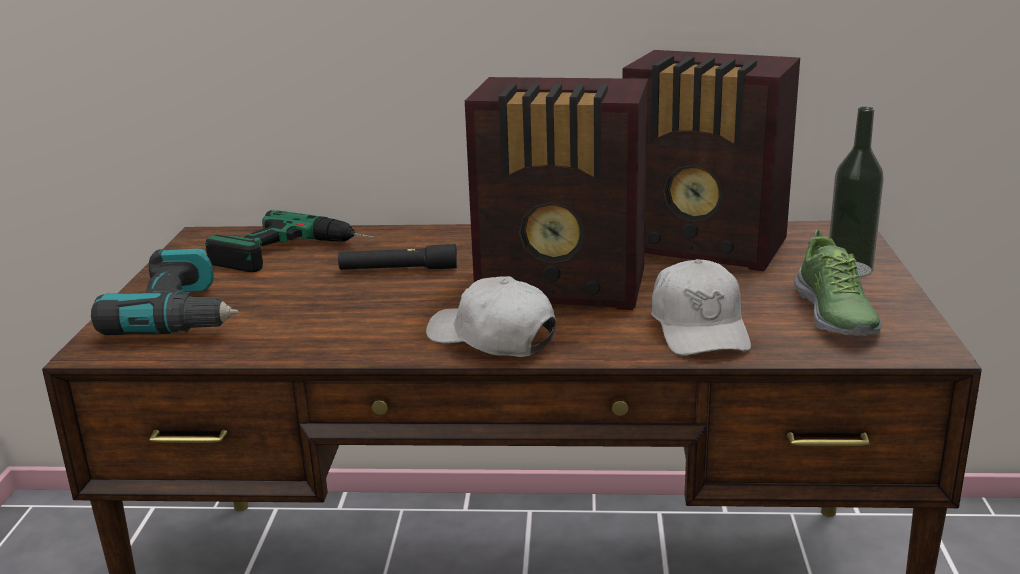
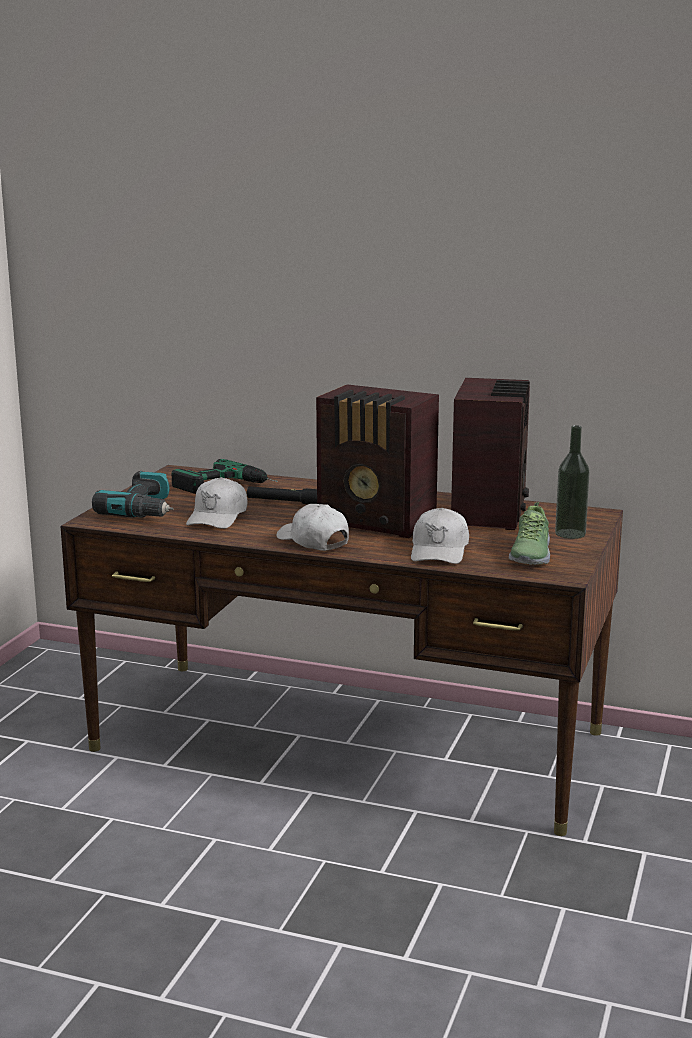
camera: 15 degrees right, 5 degrees down
radio [623,50,800,272] -> radio turned 120 degrees counterclockwise [451,378,530,530]
none -> white cap [186,477,247,529]

